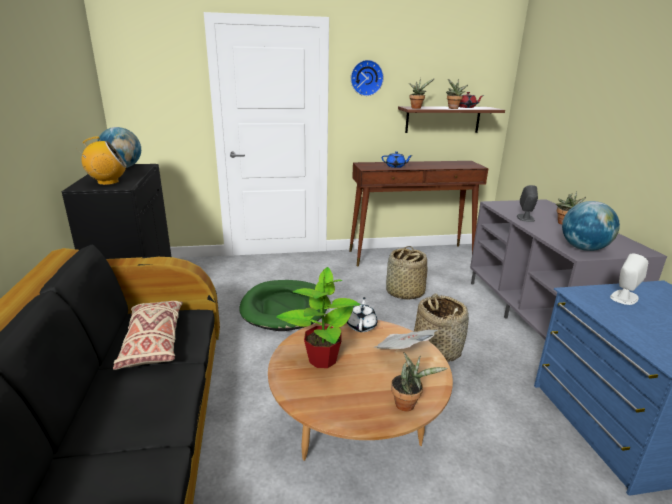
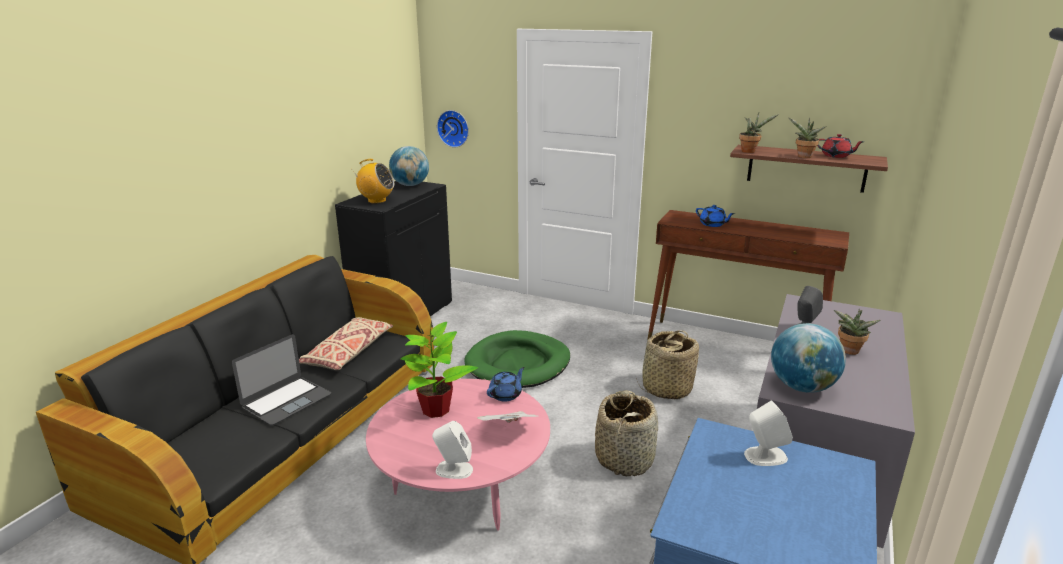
camera: 35 degrees right, 0 degrees up
brown coffee table [268,320,453,461] -> pink coffee table [366,379,550,531]
white teapot [347,297,377,332] -> blue teapot [487,367,525,401]
wall clock [351,60,384,96] -> wall clock moved to [437,110,469,147]
potted plant [391,353,448,412] -> white speaker [432,421,473,479]
none -> laptop [232,334,331,425]

